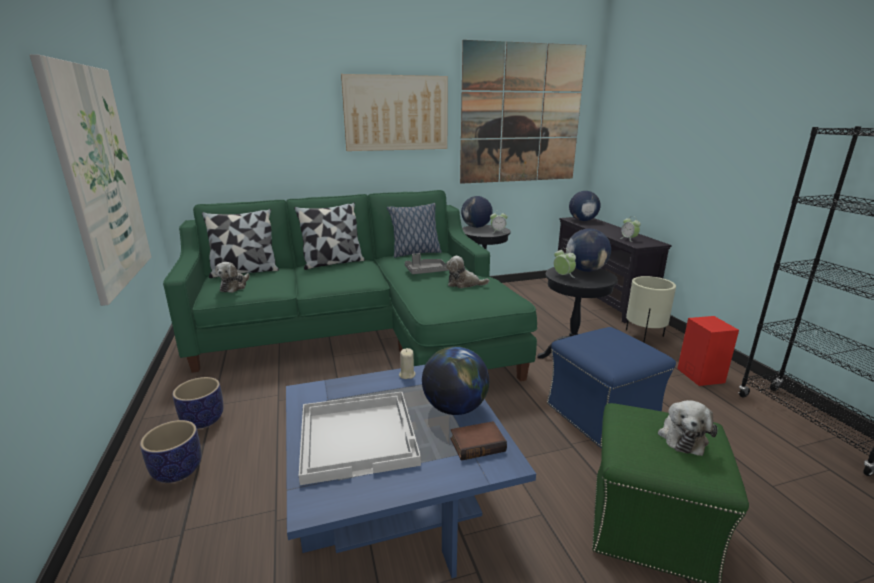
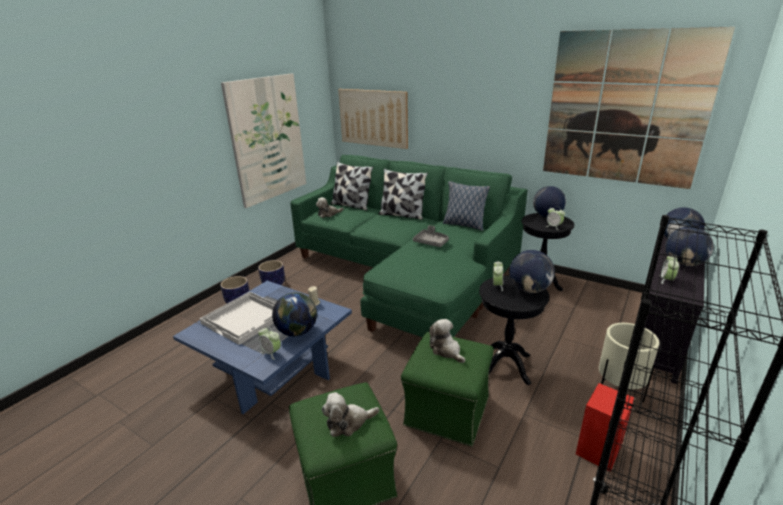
camera: 50 degrees right, 5 degrees up
picture [341,74,448,151] -> picture moved to [338,89,408,149]
plush toy [446,256,489,288] -> plush toy moved to [429,319,465,363]
book [451,421,507,461] -> alarm clock [258,326,281,360]
blue ottoman [547,327,676,448] -> green ottoman [401,332,494,447]
none -> globe [665,227,714,267]

